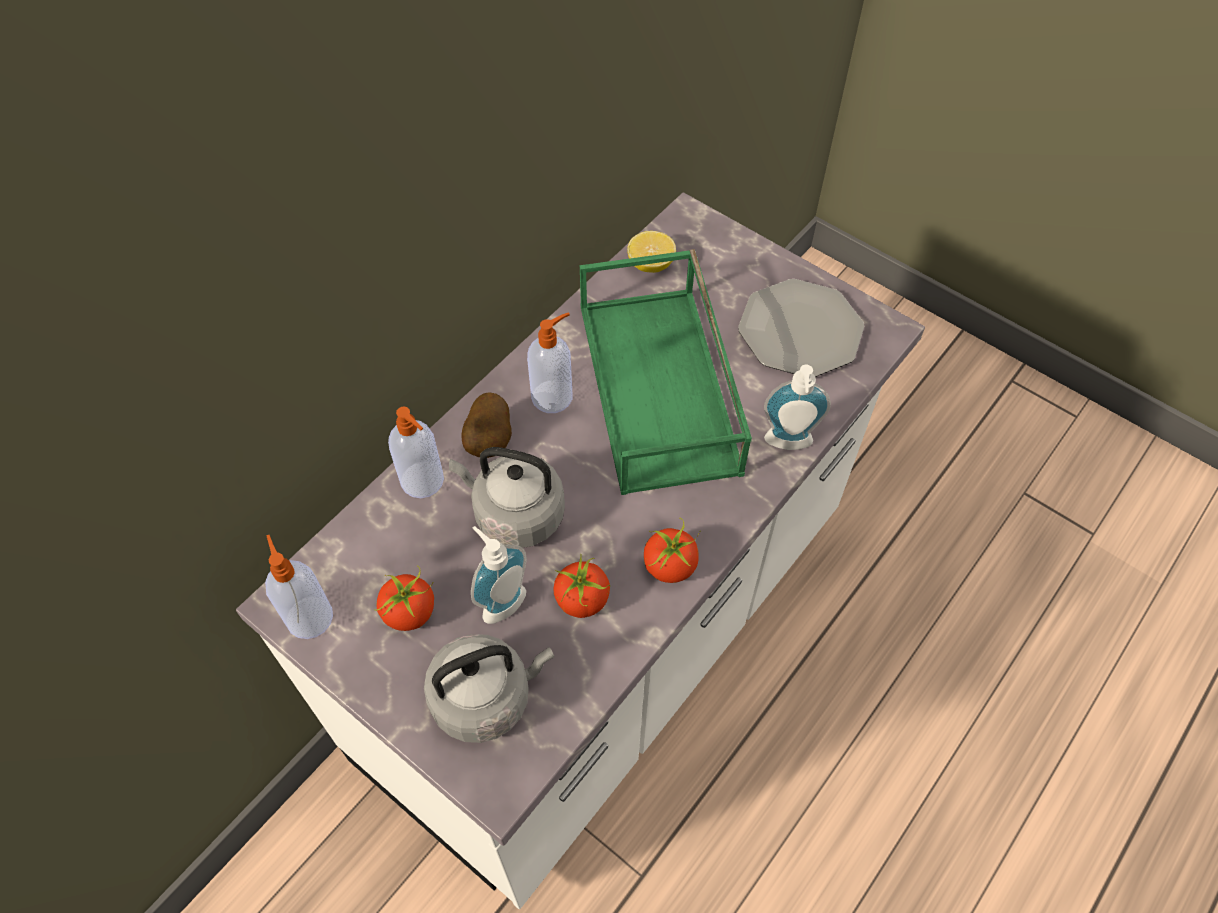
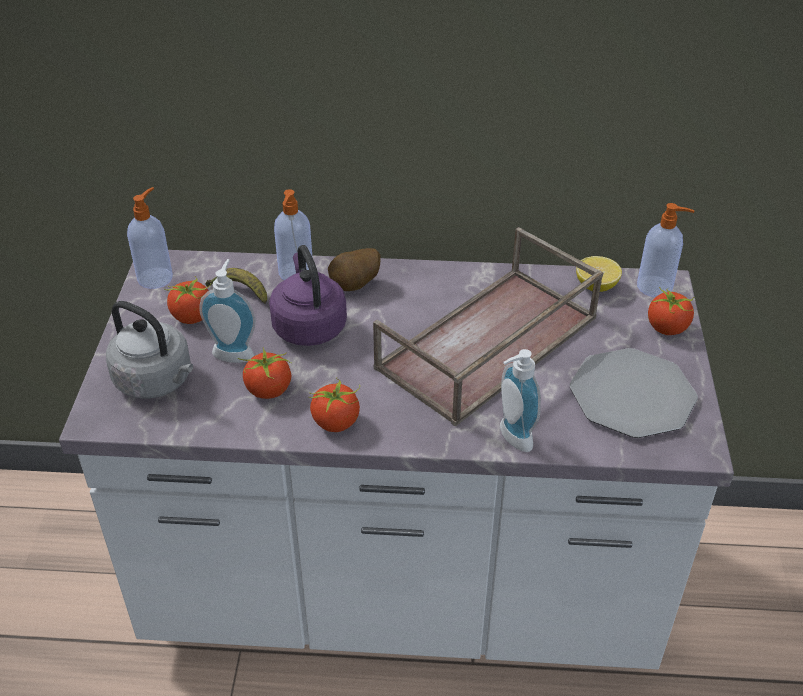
camera: 55 degrees right, 15 degrees down
grey kettle [449,447,565,548] -> purple kettle [269,245,347,346]
soap dispenser [527,313,572,413] -> soap dispenser moved to [637,203,695,297]
green tray [580,249,752,495] -> brown tray [373,227,603,426]
none -> banana [205,268,267,304]
none -> tomato [648,287,695,335]

